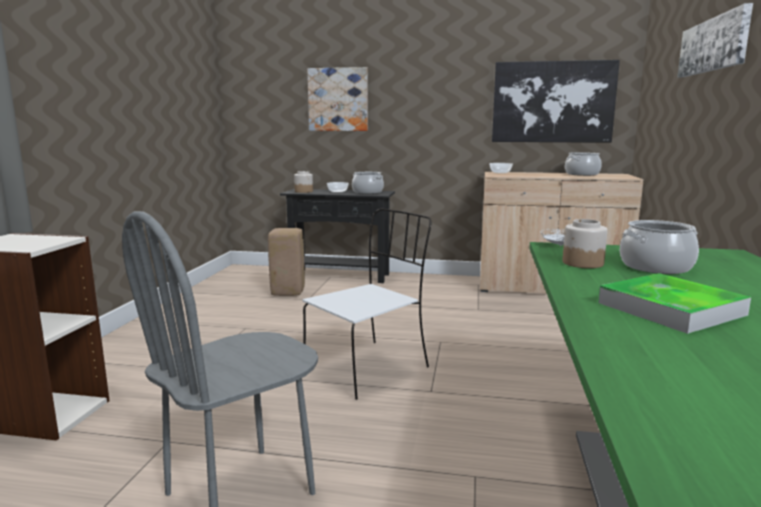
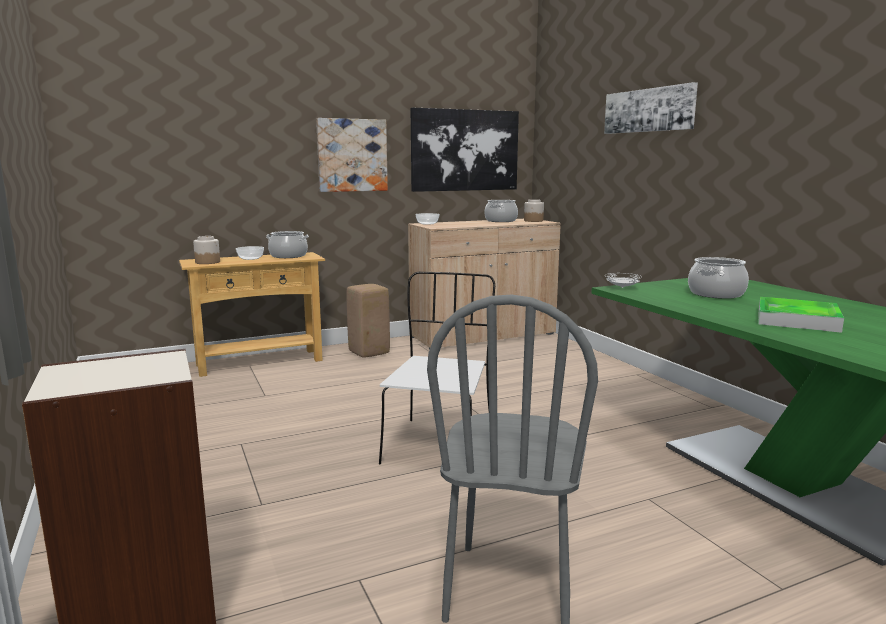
camera: 35 degrees left, 0 degrees up
beige stool [268,228,305,296] -> beige stool moved to [347,284,390,358]
black console table [280,189,395,283] -> beige console table [179,252,325,377]
picture [307,67,368,131] -> picture moved to [316,118,388,192]
jar [562,219,608,268] -> jar moved to [524,199,544,222]

